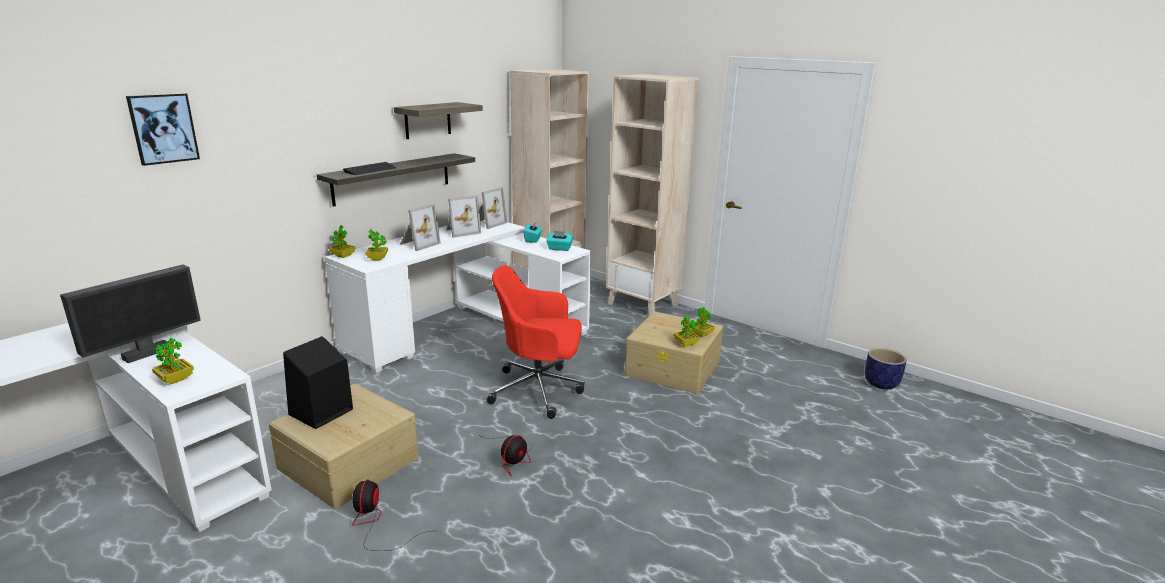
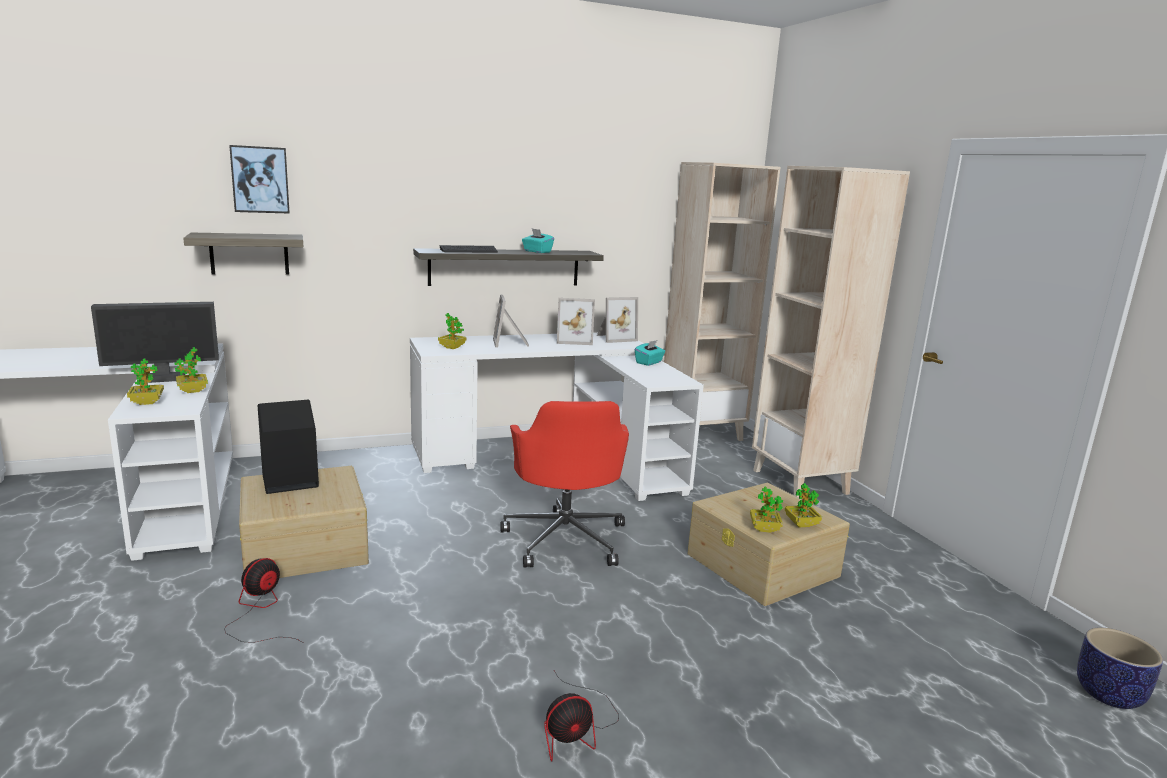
camera: 30 degrees right, 5 degrees down
potted plant [329,225,356,258] -> potted plant moved to [175,347,208,393]
shelf [394,102,483,139] -> shelf moved to [183,233,303,275]
picture frame [399,204,441,251] -> picture frame turned 105 degrees clockwise [493,294,529,347]
fan [481,435,533,476] -> fan moved to [544,671,619,761]
red office chair [487,265,585,419] -> red office chair turned 135 degrees counterclockwise [500,401,629,568]
turquoise tissue box [546,231,573,251] -> turquoise tissue box moved to [522,228,554,253]

